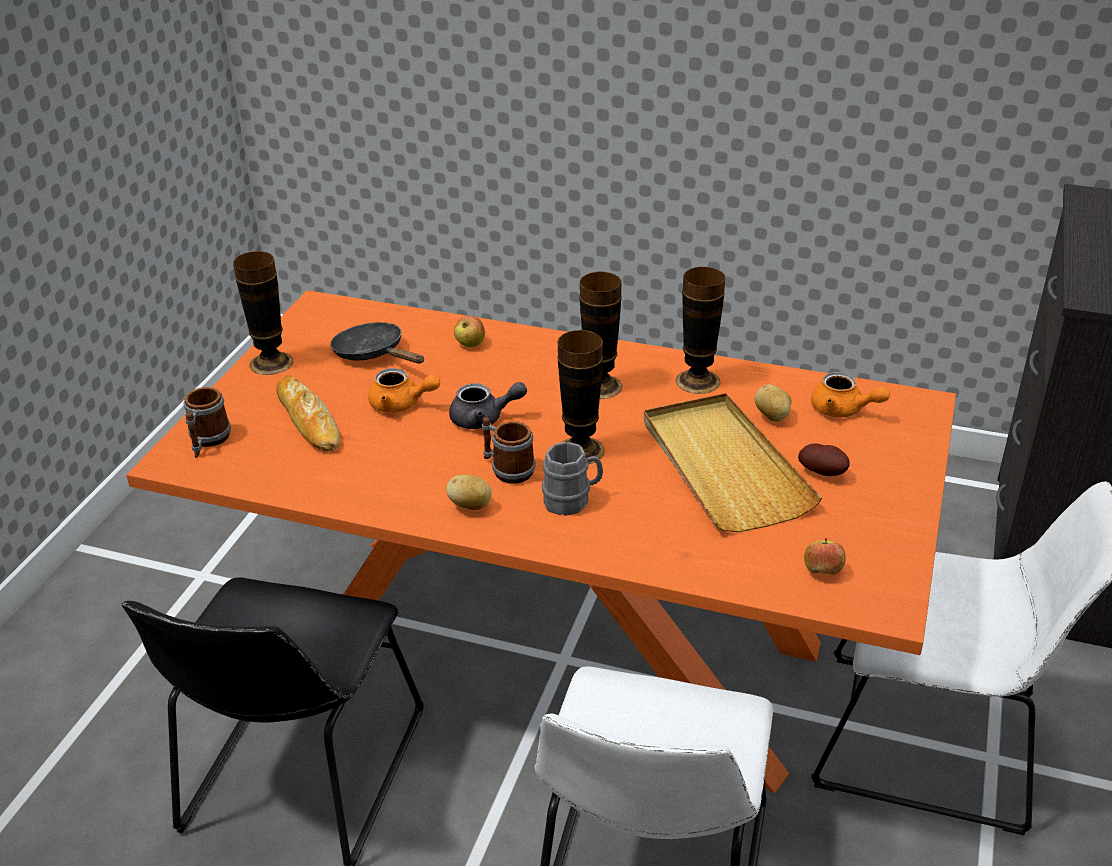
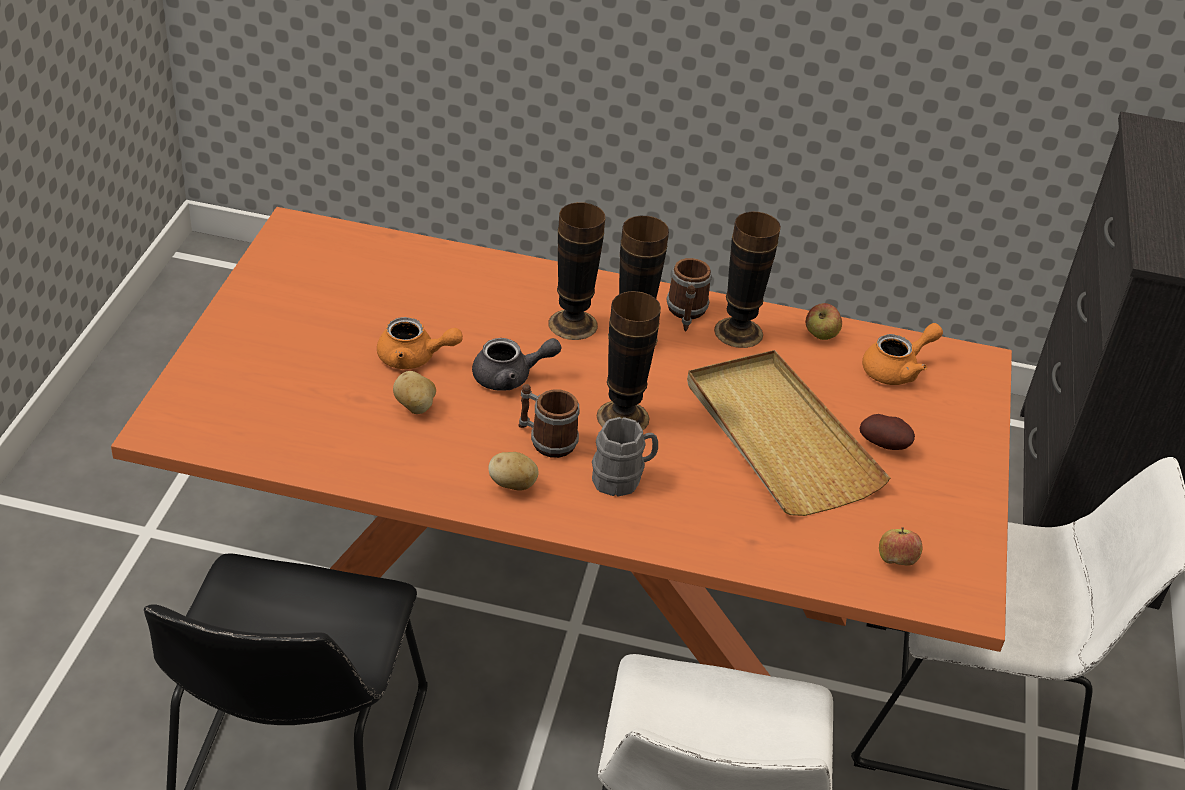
camera: 10 degrees left, 5 degrees up
mug [184,387,231,458] -> mug moved to [666,258,712,332]
vase [233,251,293,375] -> vase moved to [548,202,605,340]
bread [276,376,340,451] -> none
black frying pan [330,322,424,364] -> none
apple [454,315,485,347] -> apple moved to [806,303,842,340]
potato [755,385,792,422] -> potato moved to [393,371,436,414]
orange teapot [811,372,890,417] -> orange teapot turned 60 degrees counterclockwise [862,323,943,385]

